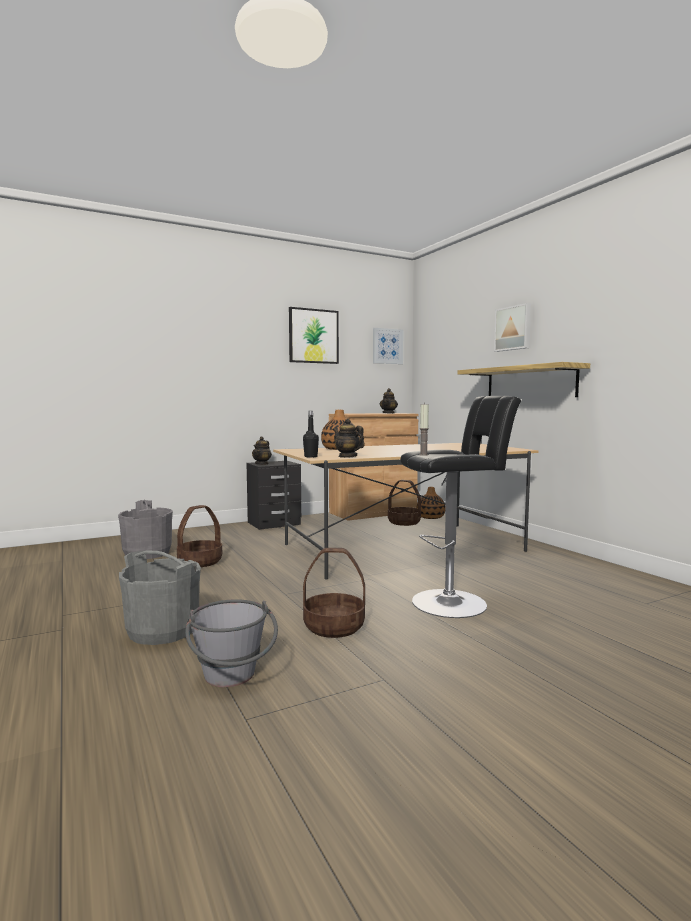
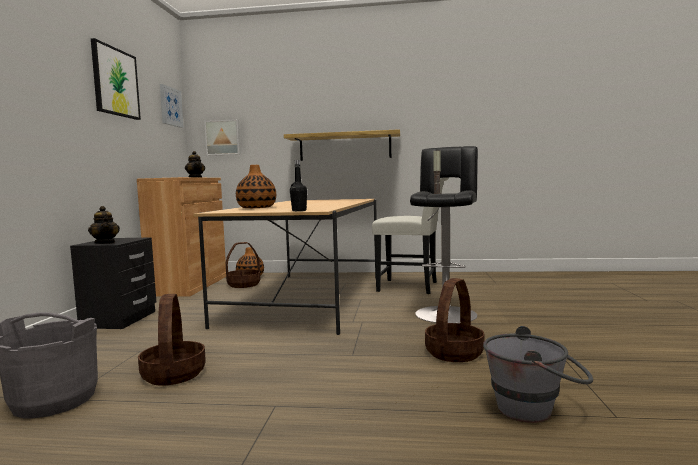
camera: 55 degrees left, 0 degrees up
grey bucket [119,551,201,645] -> none
teapot [333,419,365,458] -> none
picture [494,303,531,352] -> picture moved to [204,119,241,156]
none -> white chair [372,177,449,294]

